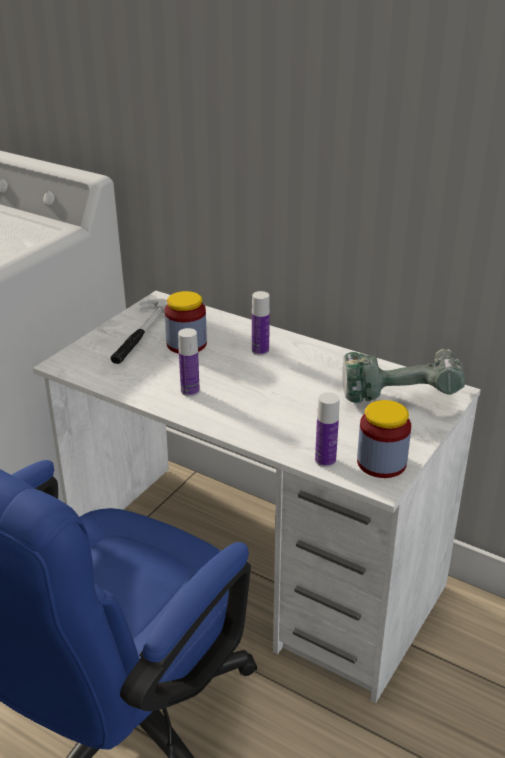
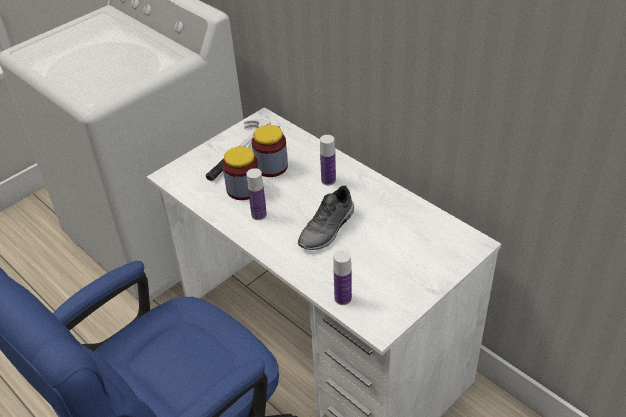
camera: 15 degrees right, 10 degrees up
power drill [342,349,465,403] -> none
jar [357,400,411,478] -> jar moved to [223,146,259,200]
none -> grey shoe [298,186,354,250]

